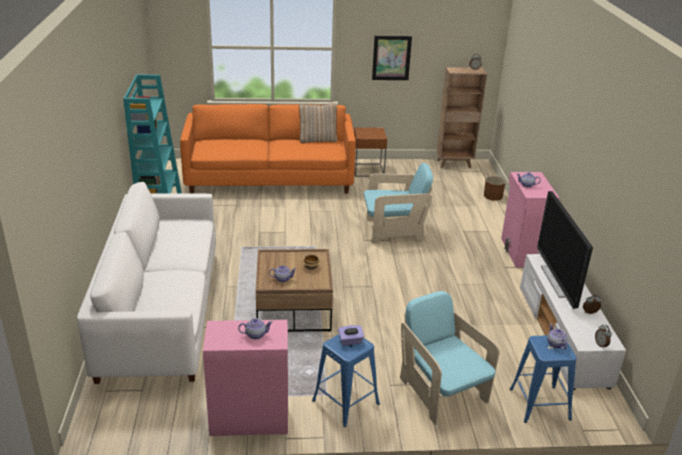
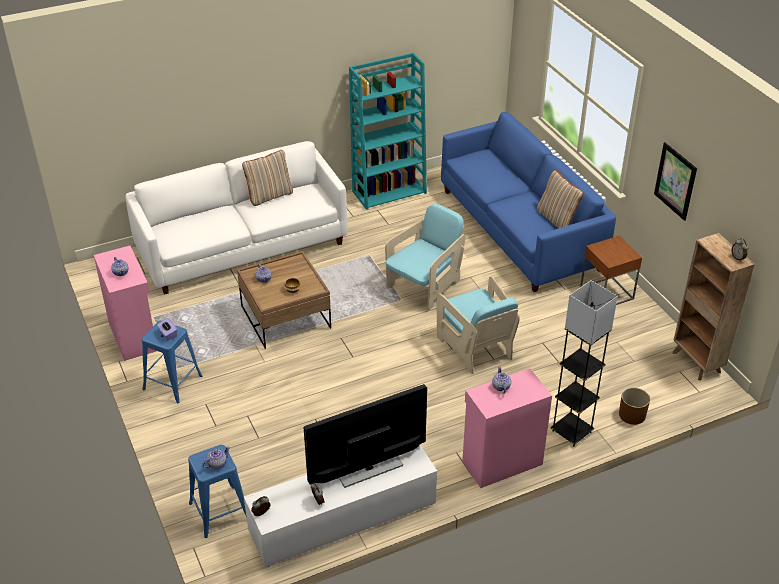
camera: 70 degrees right, 10 degrees up
orange sofa [180,104,356,194] -> blue sofa [441,112,616,292]
turquoise armchair [400,291,500,425] -> turquoise armchair moved to [385,204,466,311]
none -> beige pillow [242,150,293,206]
none -> grey floor lamp [551,280,618,447]

